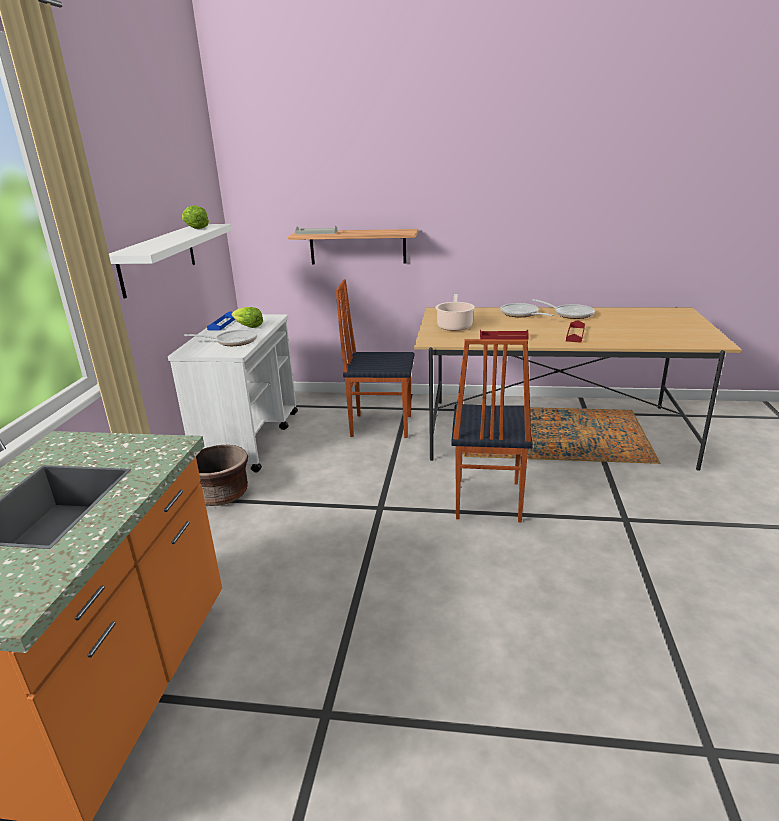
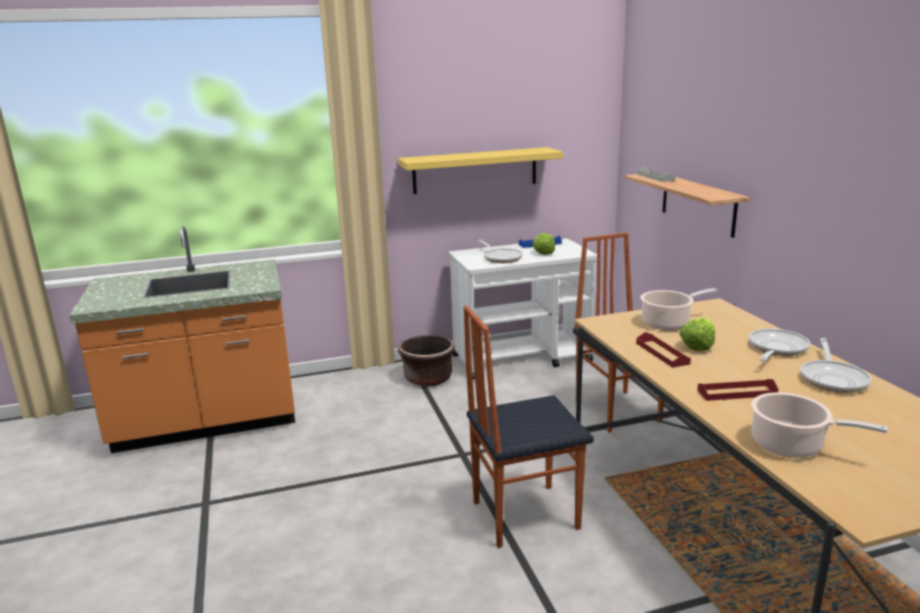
camera: 65 degrees right, 5 degrees down
white shelf [109,224,232,299] -> yellow shelf [398,147,563,194]
lettuce [182,205,209,229] -> lettuce moved to [679,317,715,351]
none -> cooking pot [751,392,888,458]

